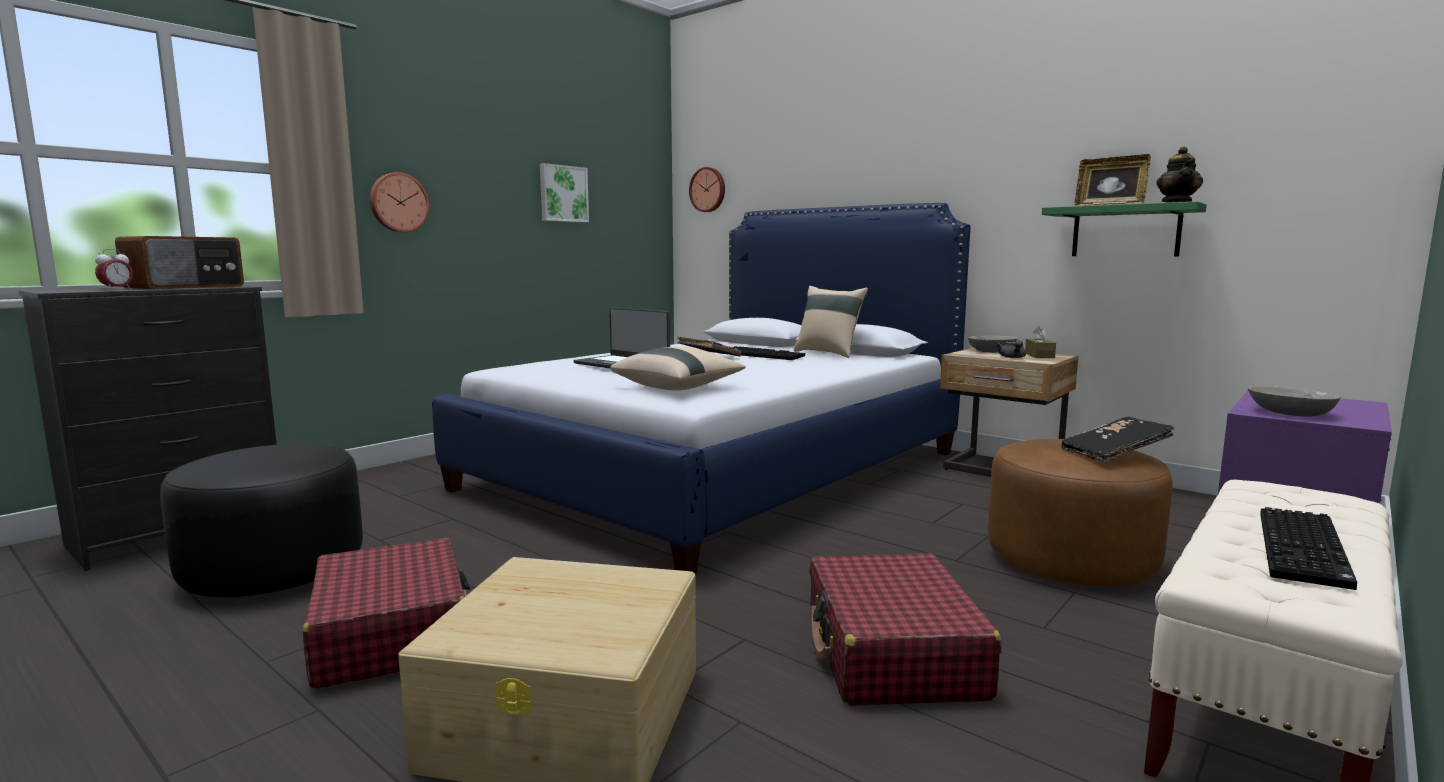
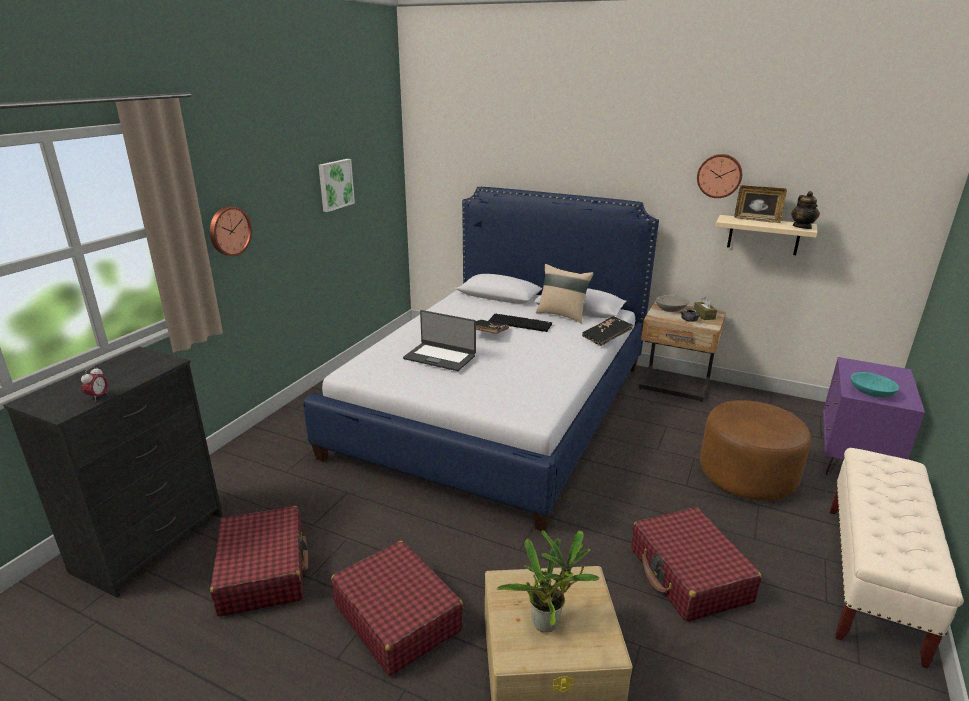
camera: 15 degrees left, 15 degrees up
radio [115,236,244,289] -> none
black ottoman [160,444,363,597] -> red suitcase [210,506,309,617]
beige pillow [610,347,746,391] -> none
wall clock [689,167,725,212] -> wall clock moved to [697,154,742,198]
green shelf [1042,201,1207,256] -> beige shelf [715,215,817,255]
black book [1061,417,1175,462] -> black book moved to [582,316,633,346]
grey bowl [1248,385,1340,417] -> turquoise bowl [851,372,899,397]
keyboard [1260,507,1357,590] -> none
none -> potted plant [497,530,599,633]

